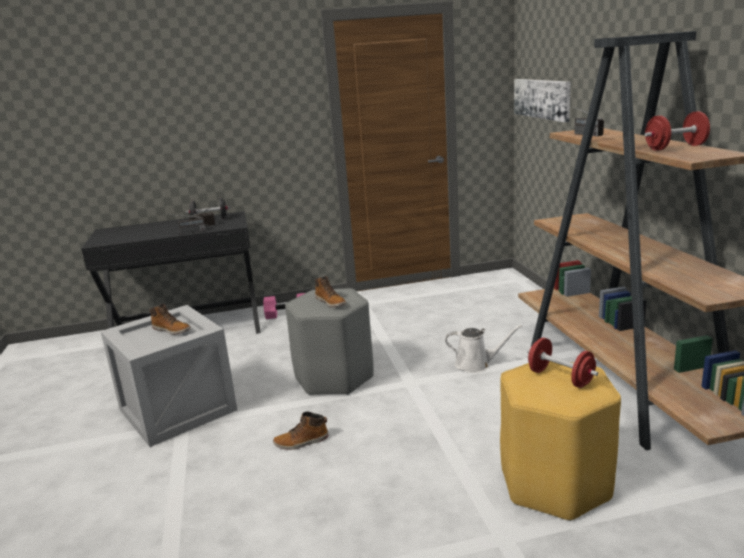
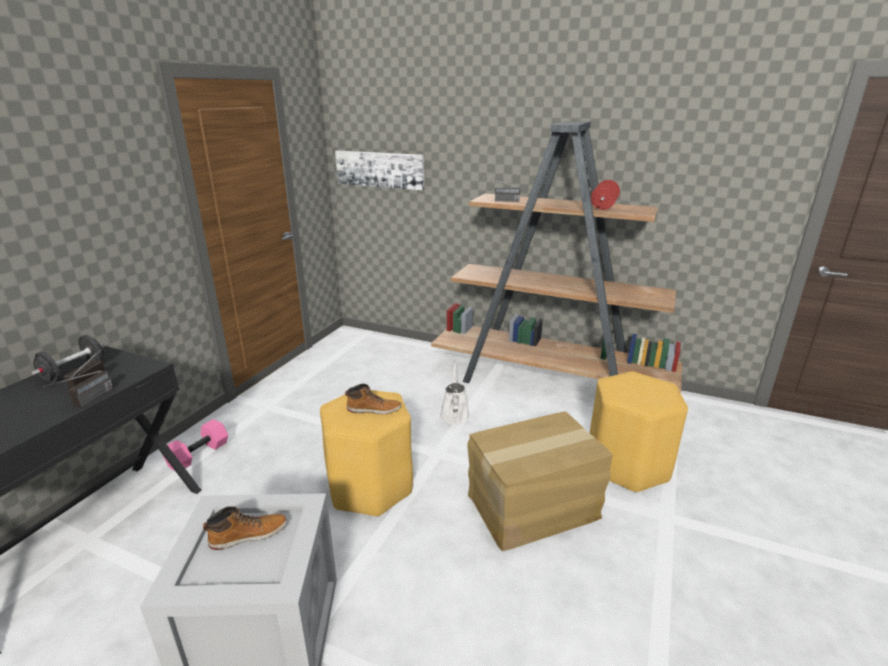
camera: 55 degrees left, 5 degrees up
boot [273,411,329,450] -> none
grey stool [285,288,374,395] -> yellow stool [320,390,413,517]
white watering can [445,325,522,373] -> white watering can turned 45 degrees counterclockwise [440,361,470,425]
red dumbbell [527,338,598,388] -> none
none -> cardboard box [467,411,613,551]

